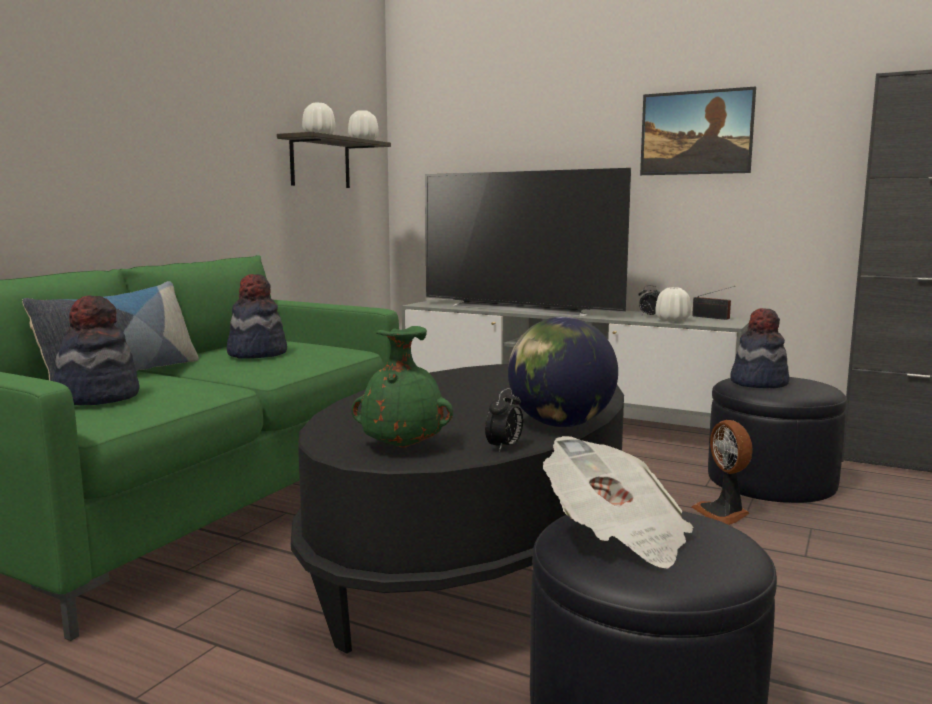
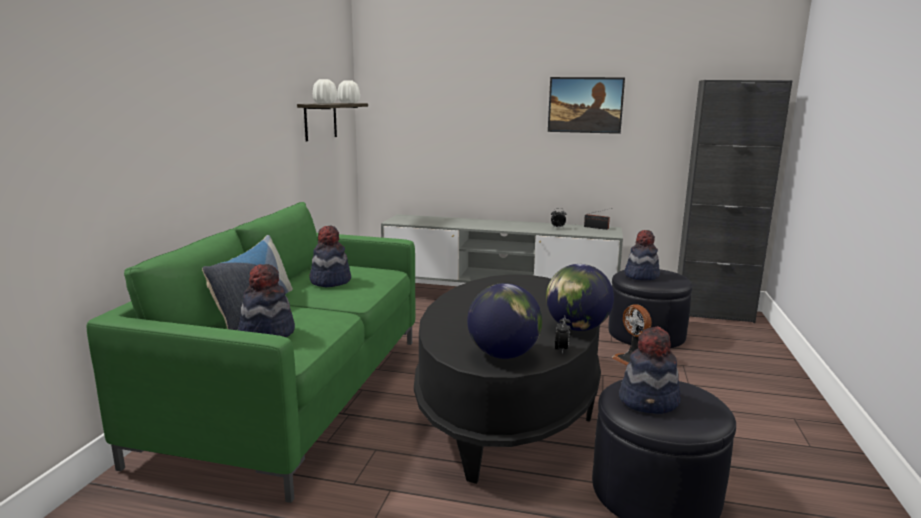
camera: 15 degrees left, 5 degrees up
green vase [351,326,453,448] -> globe [467,283,542,359]
television [425,168,631,316] -> none
newspaper [543,436,693,569] -> hat [619,326,681,414]
white vase [655,287,691,322] -> none

